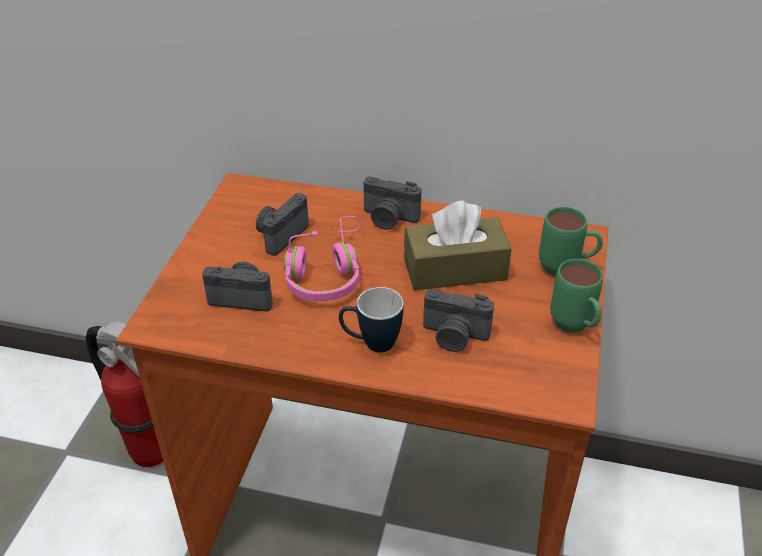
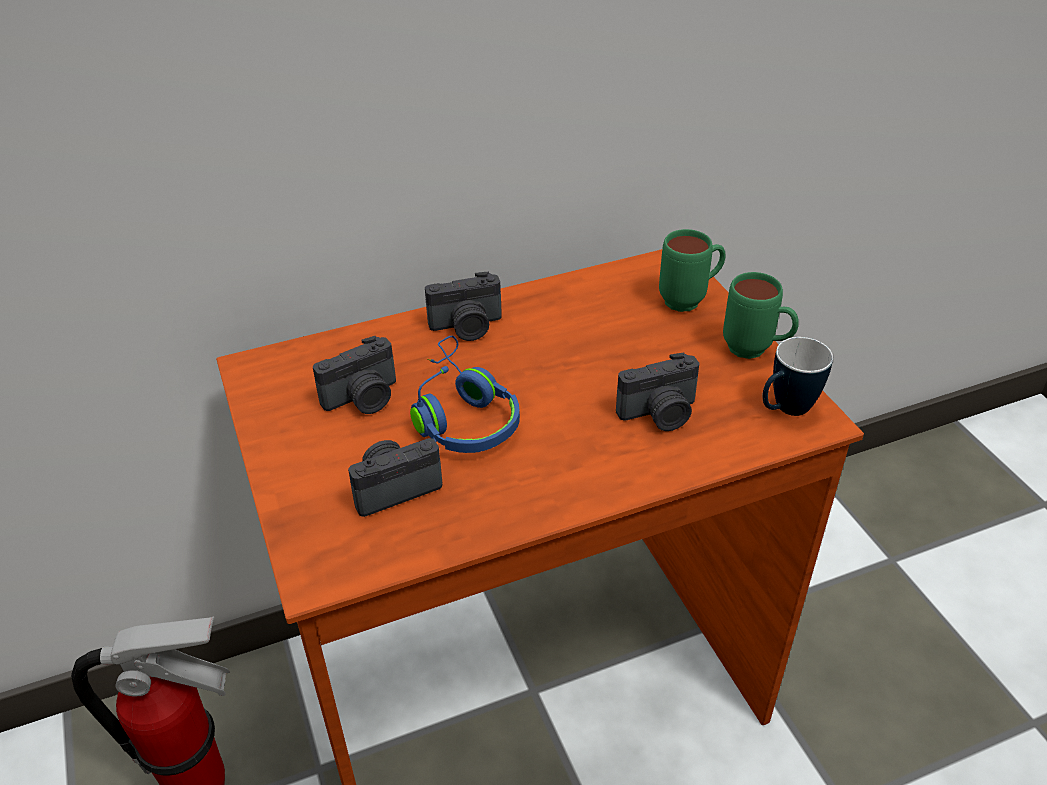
camera: 35 degrees left, 0 degrees up
camera [256,193,309,256] -> camera turned 120 degrees counterclockwise [313,335,396,414]
pink headphones [284,216,361,301] -> blue headphones [410,336,520,453]
mug [339,287,404,353] -> mug moved to [763,337,833,416]
brown tissue box [404,200,512,291] -> none

